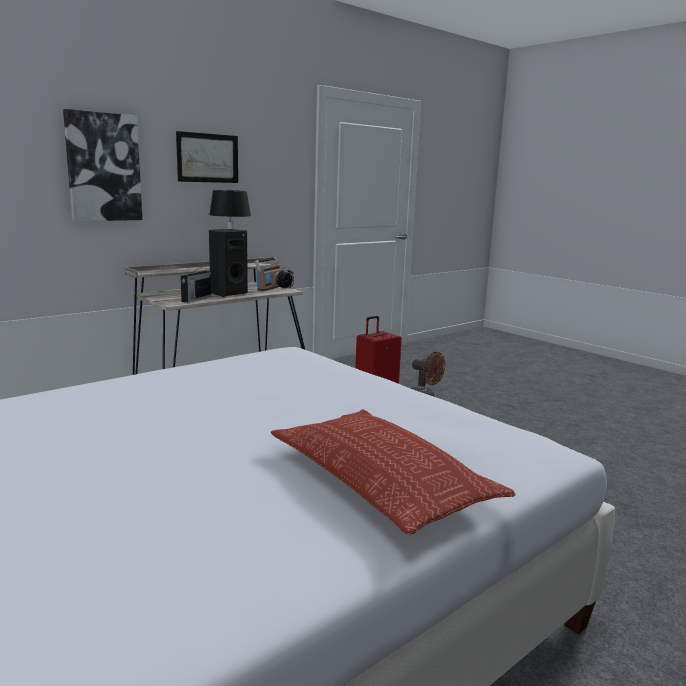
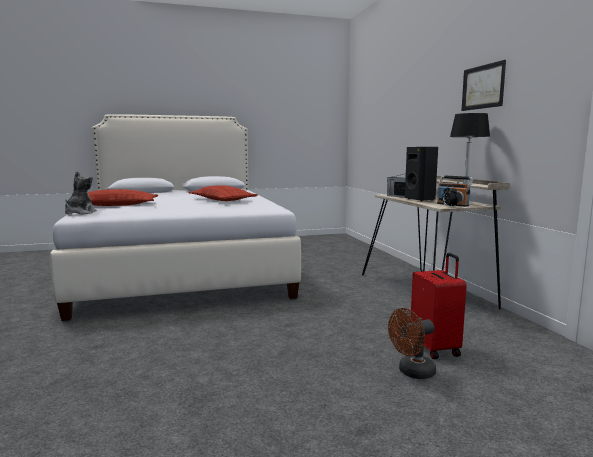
camera: 115 degrees right, 5 degrees down
picture [63,109,143,221] -> none
none -> plush toy [65,171,97,215]
none -> pillow [188,185,258,201]

